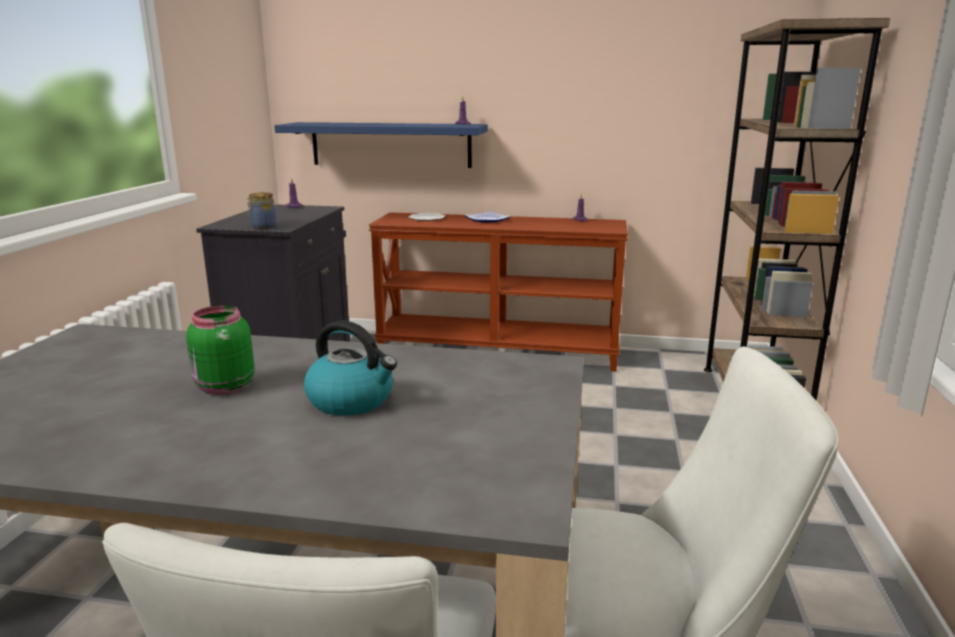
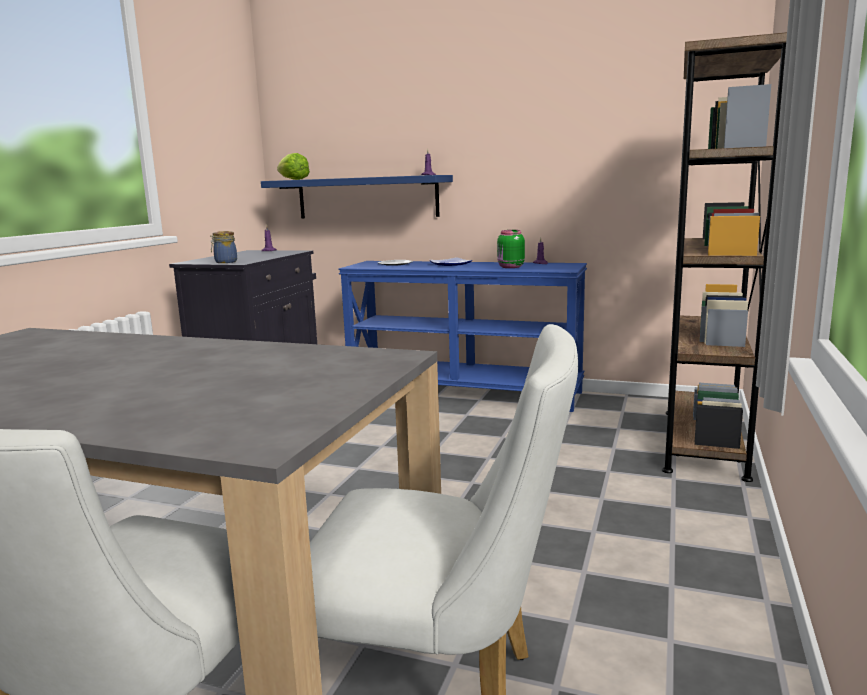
camera: 10 degrees right, 5 degrees down
green jar [186,306,255,395] -> green jar moved to [497,230,525,268]
kettle [304,321,397,416] -> none
brown console table [369,212,628,372] -> blue console table [338,261,587,412]
none -> lettuce [277,153,310,180]

